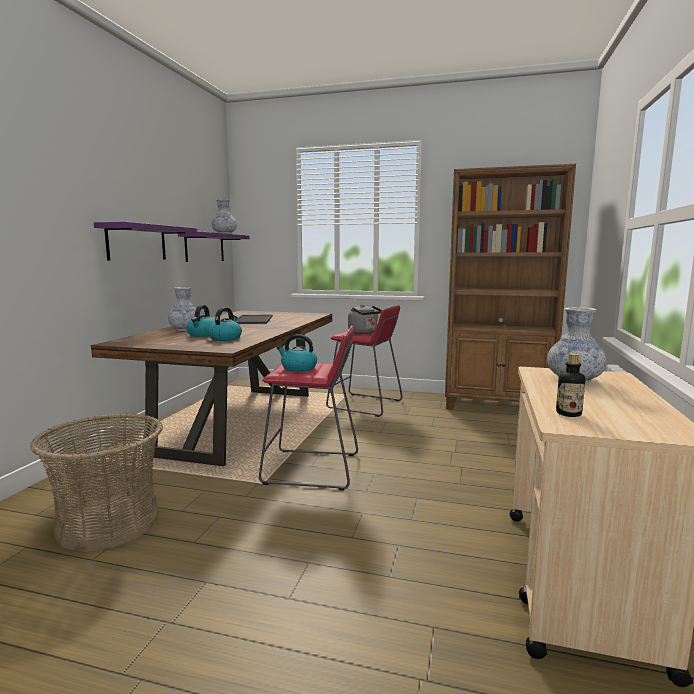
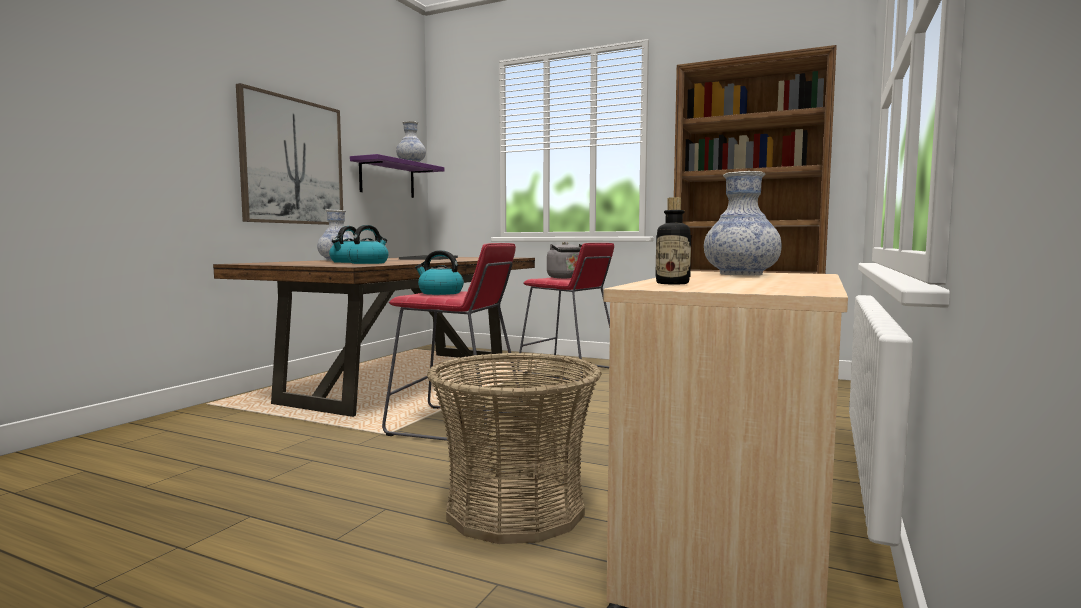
camera: 10 degrees right, 5 degrees down
basket [30,413,163,552] -> basket moved to [427,352,602,544]
purple shelf [94,222,197,260] -> picture [236,83,343,225]

